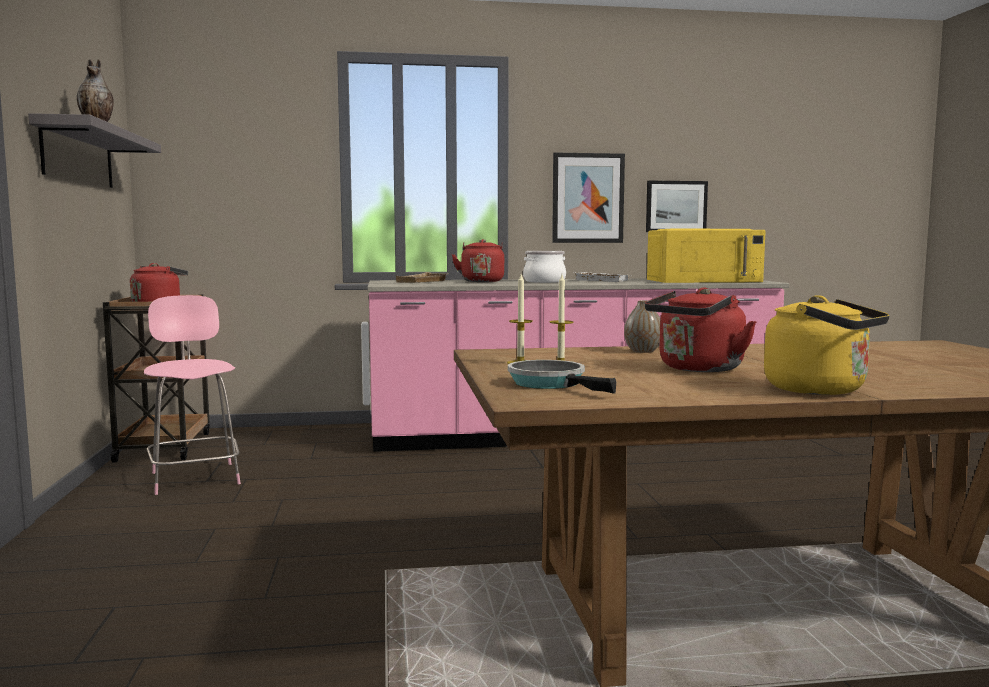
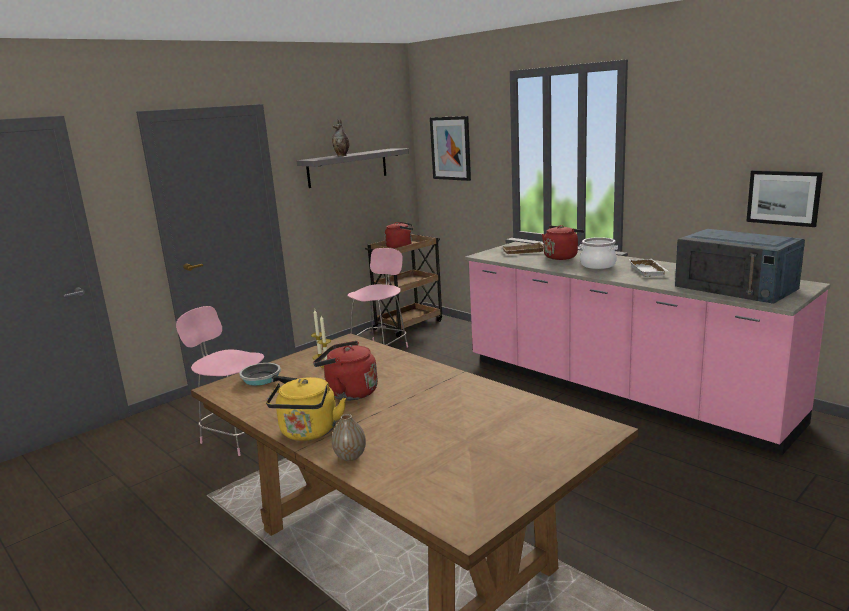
camera: 55 degrees right, 10 degrees up
frying pan [508,360,616,394] -> frying pan turned 75 degrees counterclockwise [239,363,297,386]
picture [552,152,625,243] -> picture moved to [430,116,471,181]
vase [624,300,660,353] -> vase moved to [332,414,366,461]
yellow microwave [647,229,766,283] -> blue microwave [675,229,805,304]
none -> pink stool [176,306,264,456]

